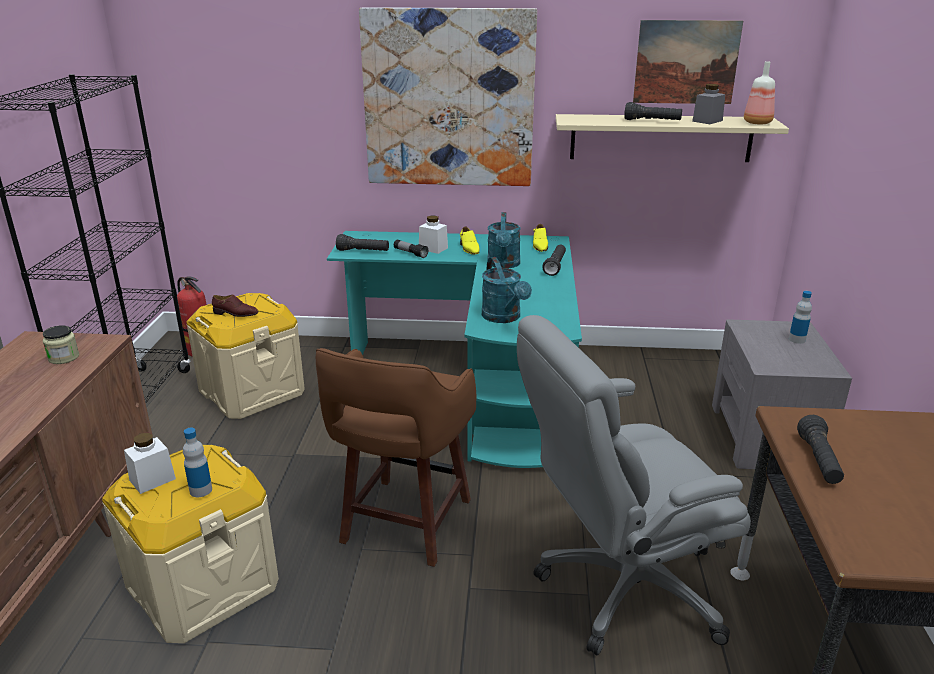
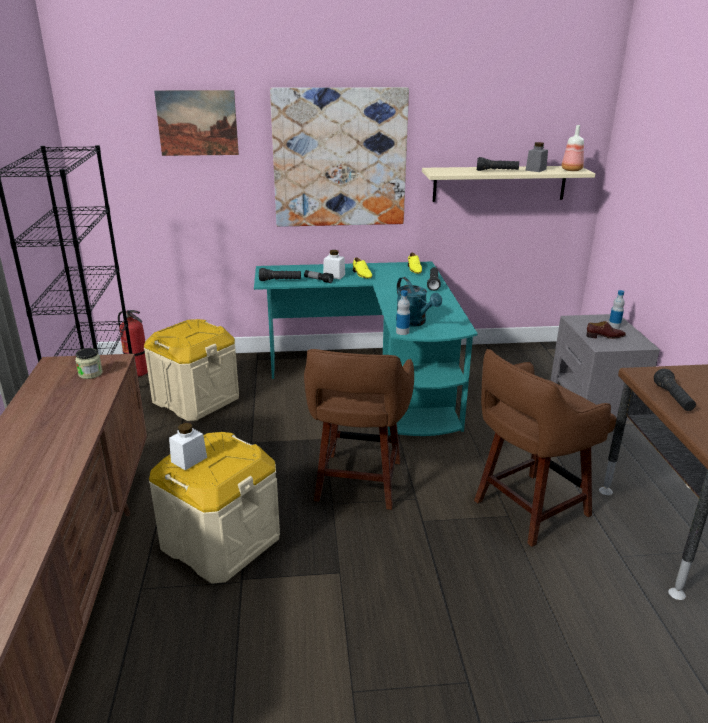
camera: 10 degrees left, 0 degrees up
bottle [183,428,212,497] -> bottle moved to [396,290,410,335]
brown shoe [212,294,258,317] -> brown shoe moved to [587,321,626,339]
turquoise watering can [487,212,521,268] -> none
grey office chair [517,315,751,656] -> brown stool [474,349,617,547]
picture [633,20,743,104] -> picture moved to [154,90,239,156]

